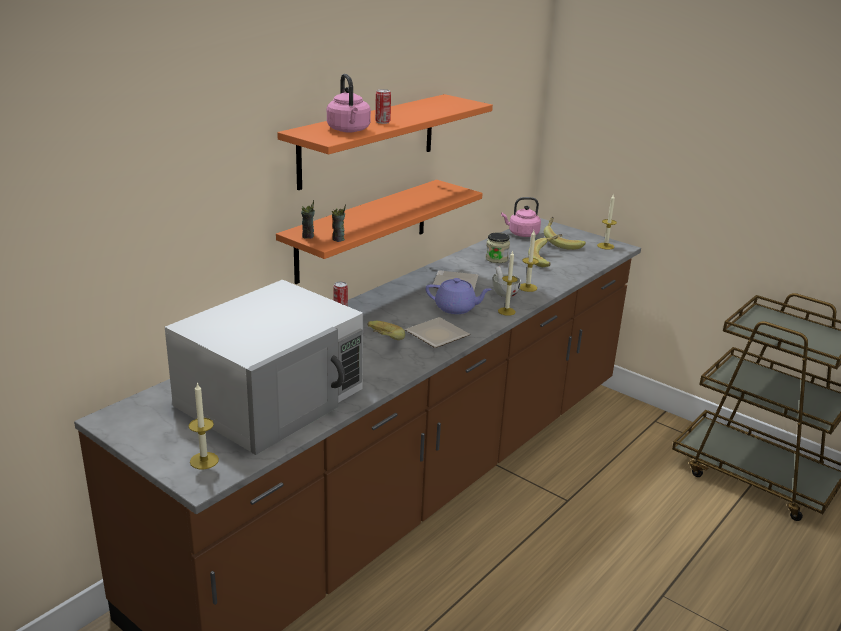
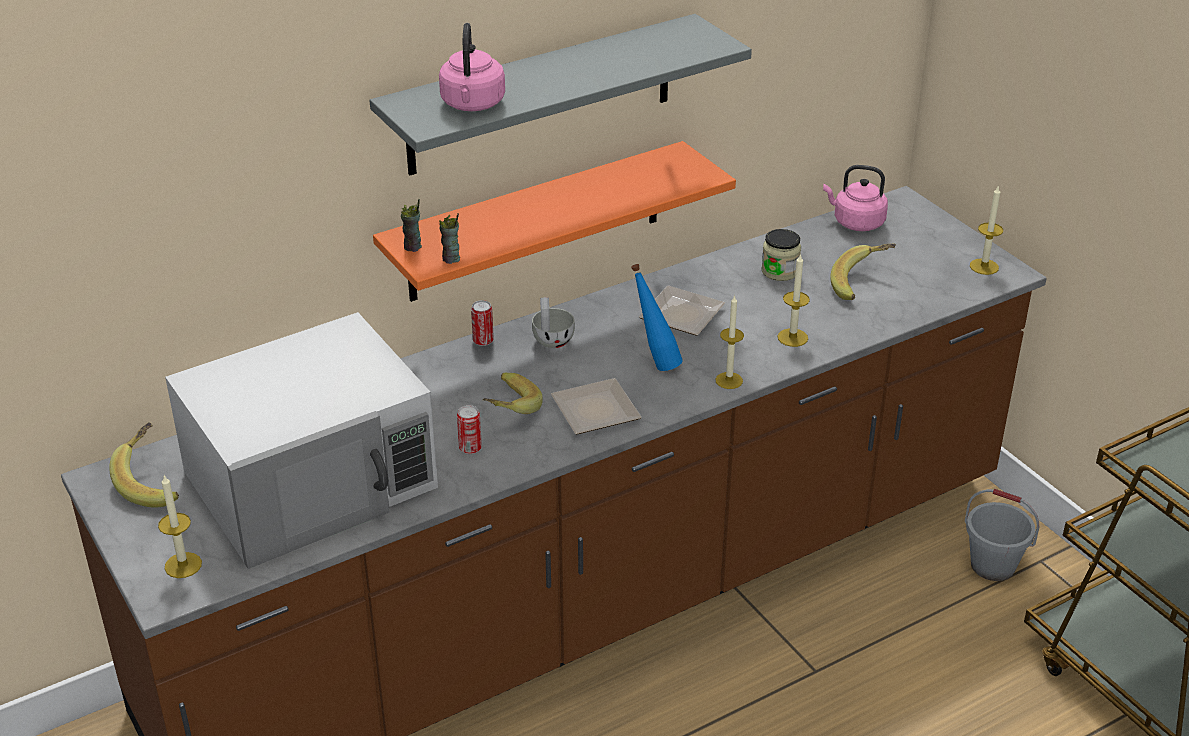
camera: 20 degrees right, 10 degrees up
orange shelf [277,94,493,190] -> grey shelf [369,14,752,175]
can [375,89,391,124] -> can moved to [457,405,482,454]
purple teapot [426,278,492,314] -> blue bottle [631,264,683,371]
white cup [493,266,521,297] -> white cup moved to [532,297,575,348]
banana [544,217,586,250] -> banana moved to [109,422,179,508]
none -> grey bucket [965,489,1039,581]

